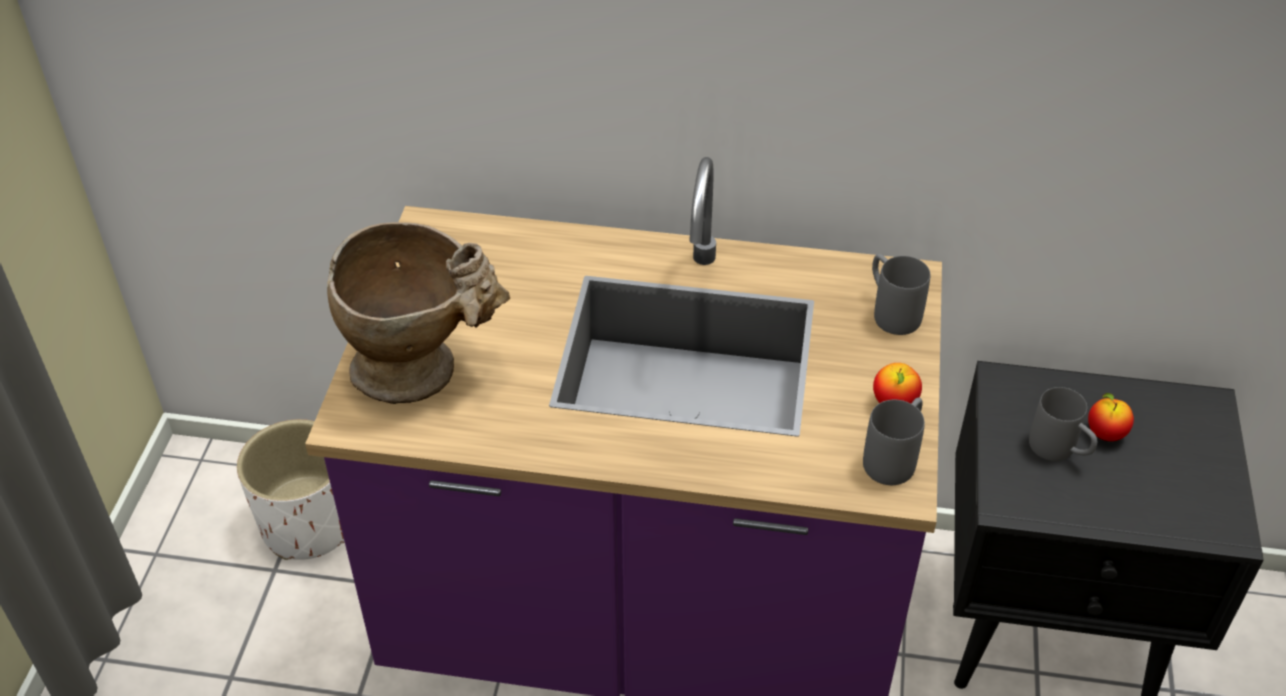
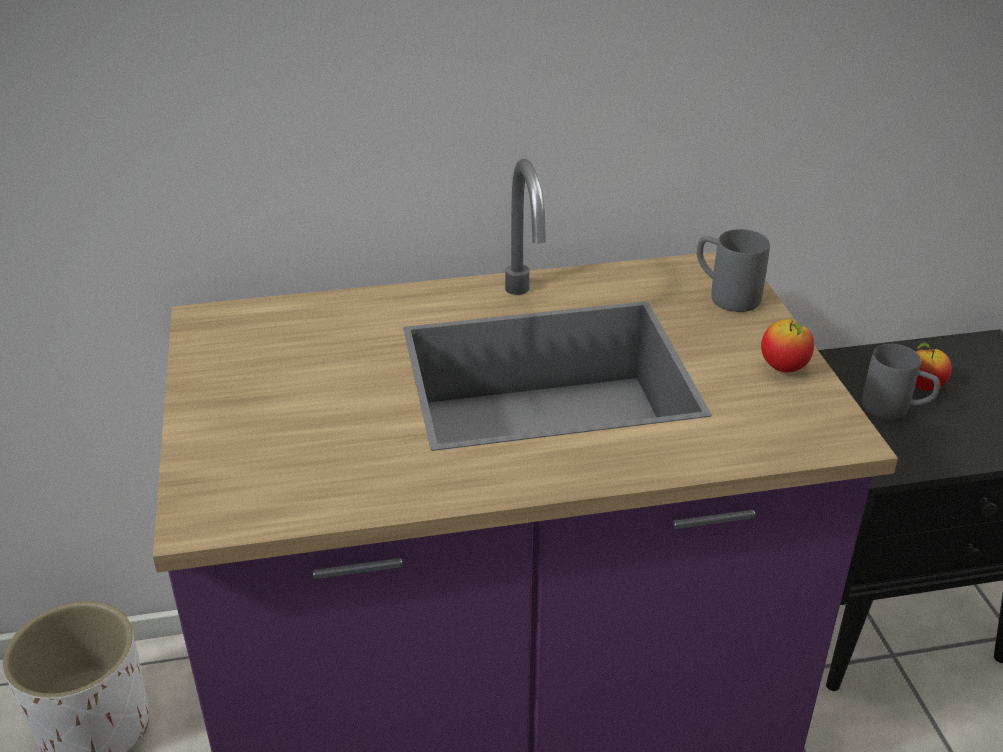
camera: 20 degrees left, 10 degrees down
beige vase [327,222,510,404] -> none
grey mug [863,397,925,485] -> none

